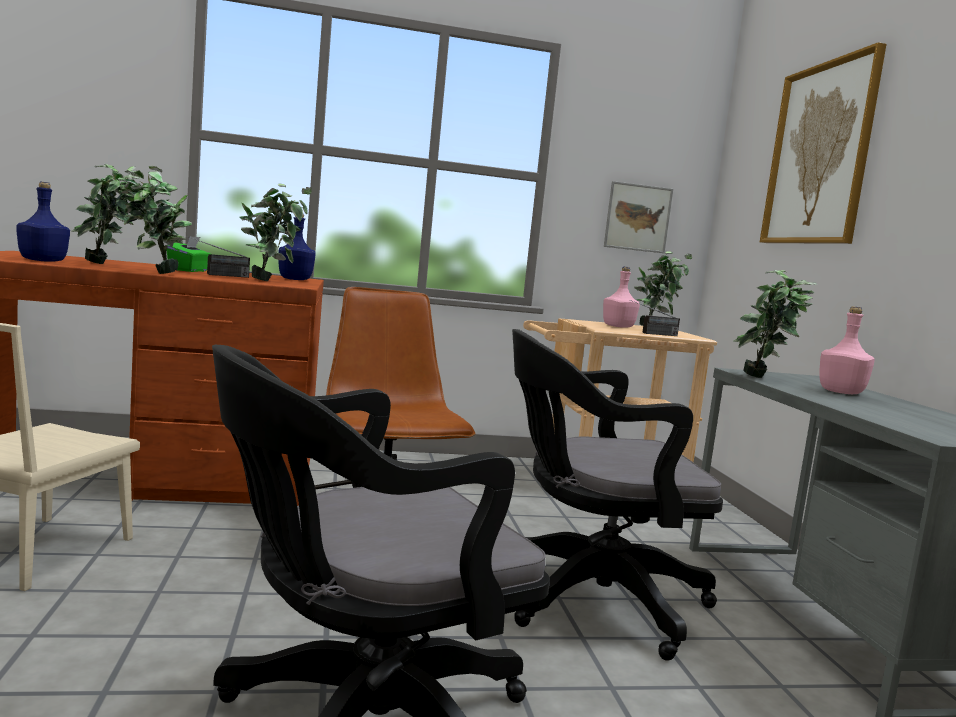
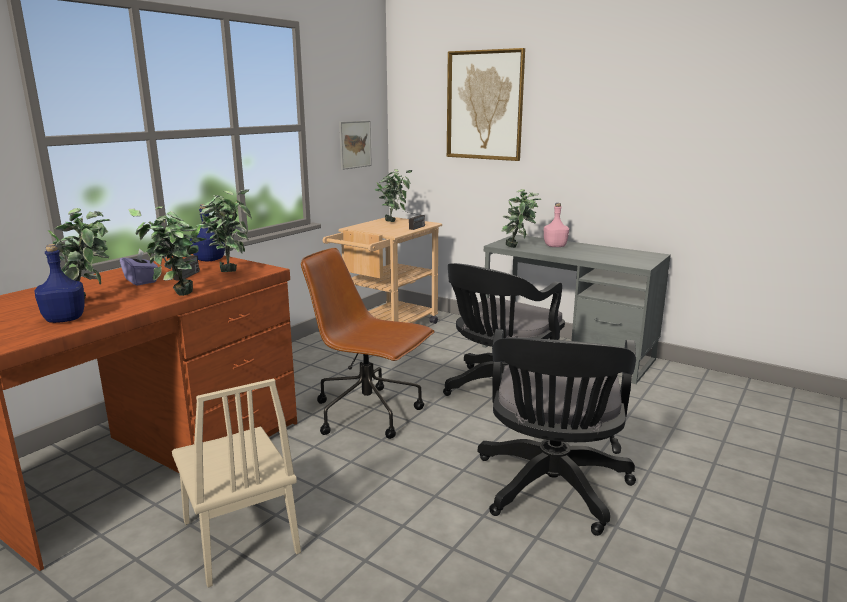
camera: 45 degrees left, 10 degrees up
green tissue box [167,236,210,272] -> purple tissue box [120,248,158,285]
pink bottle [603,266,640,328] -> none

